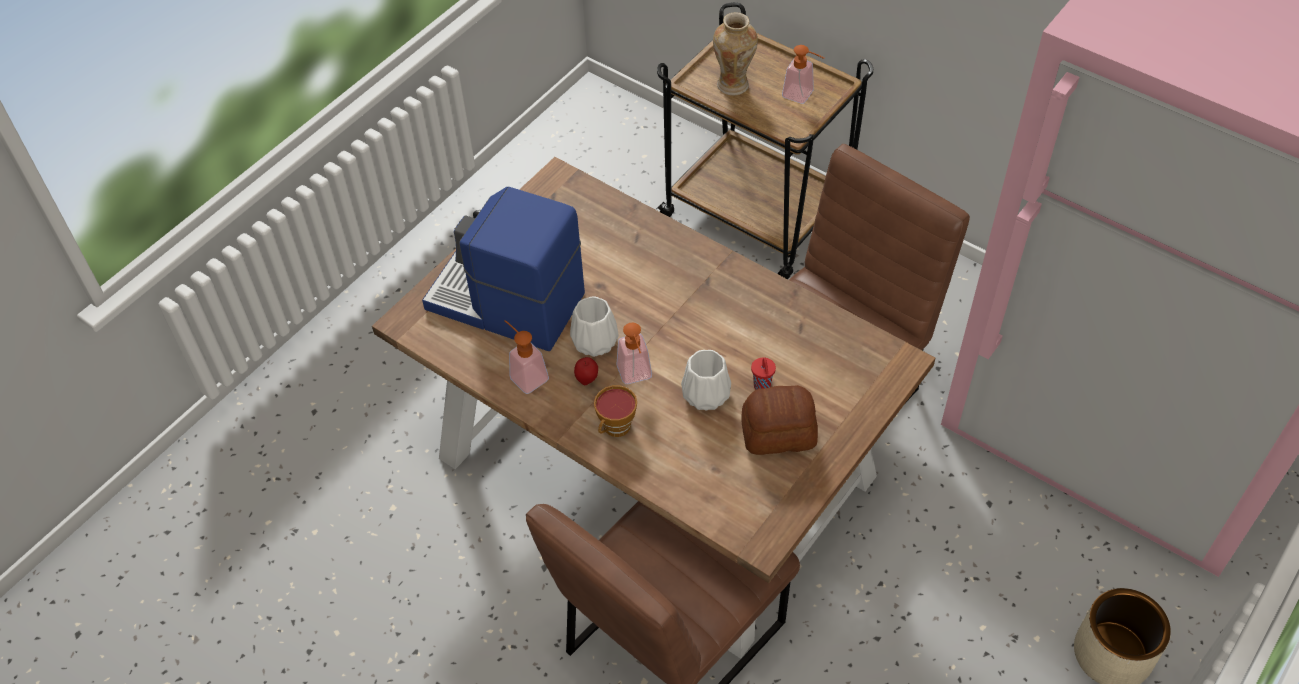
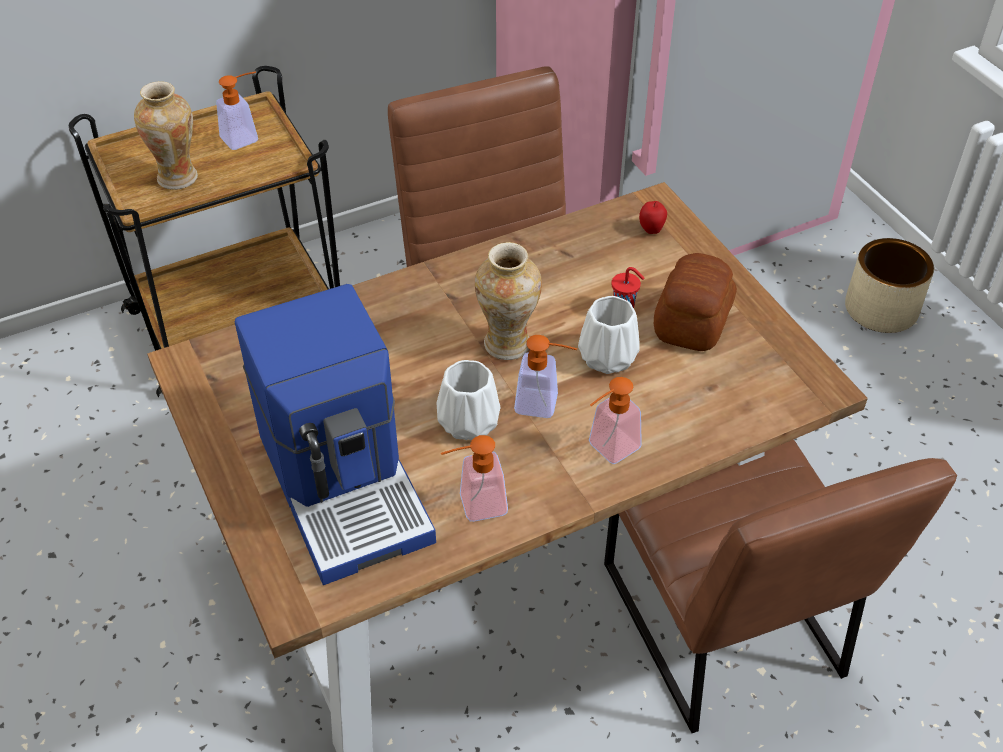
camera: 65 degrees left, 5 degrees down
coffee machine [422,187,585,351] -> coffee machine turned 75 degrees counterclockwise [234,284,436,585]
apple [574,357,598,385] -> apple moved to [639,201,667,234]
cup [594,385,637,437] -> soap dispenser [589,377,642,464]
none -> vase [475,242,542,360]

